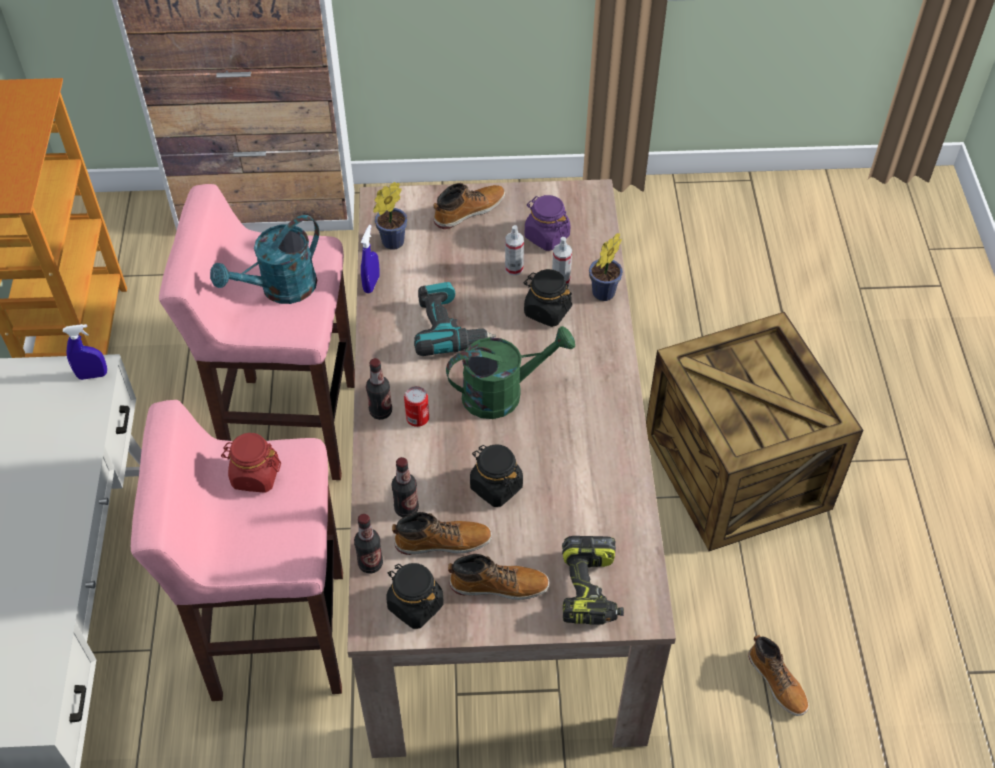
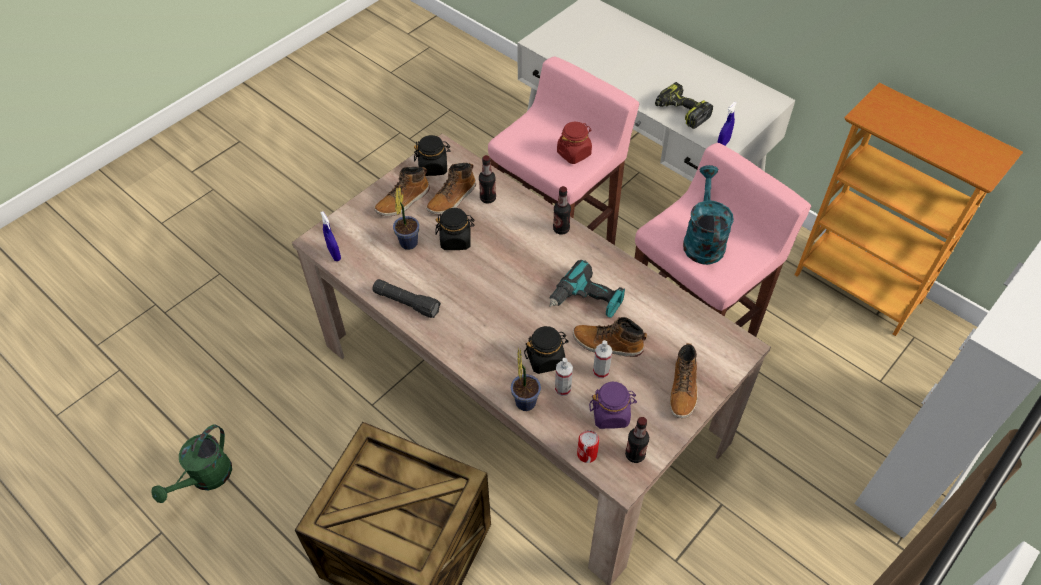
camera: 135 degrees right, 0 degrees up
bottle [354,514,383,574] -> bottle moved to [625,417,649,463]
blue spray bottle [361,225,380,293] -> blue spray bottle moved to [320,211,341,261]
potted plant [373,182,408,250] -> potted plant moved to [393,187,420,250]
can [404,386,429,427] -> can moved to [577,430,599,463]
green watering can [446,326,575,419] -> green watering can moved to [151,424,232,503]
power drill [562,536,624,625] -> power drill moved to [655,82,713,129]
boot [748,635,809,716] -> boot moved to [573,317,647,357]
none -> black flashlight [372,279,441,318]

